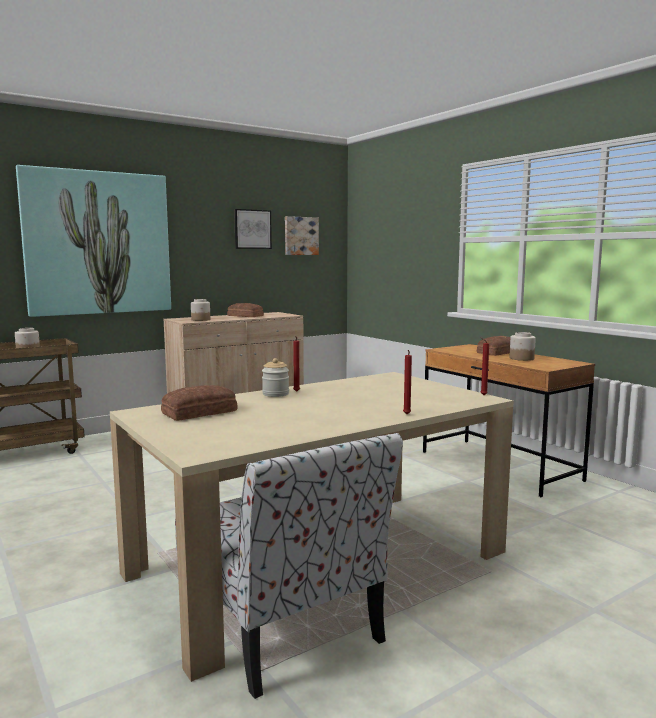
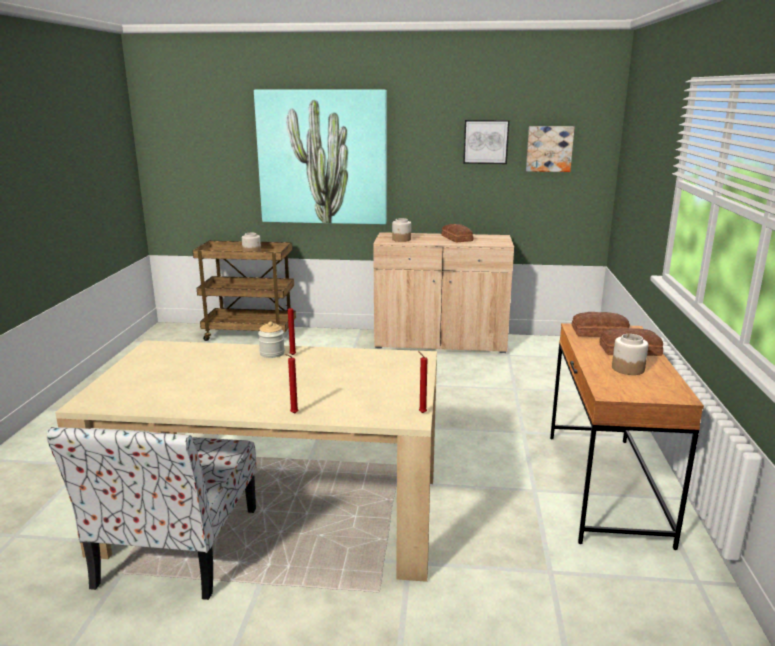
camera: 40 degrees right, 10 degrees up
bread [161,385,237,421] -> bread moved to [572,312,630,337]

